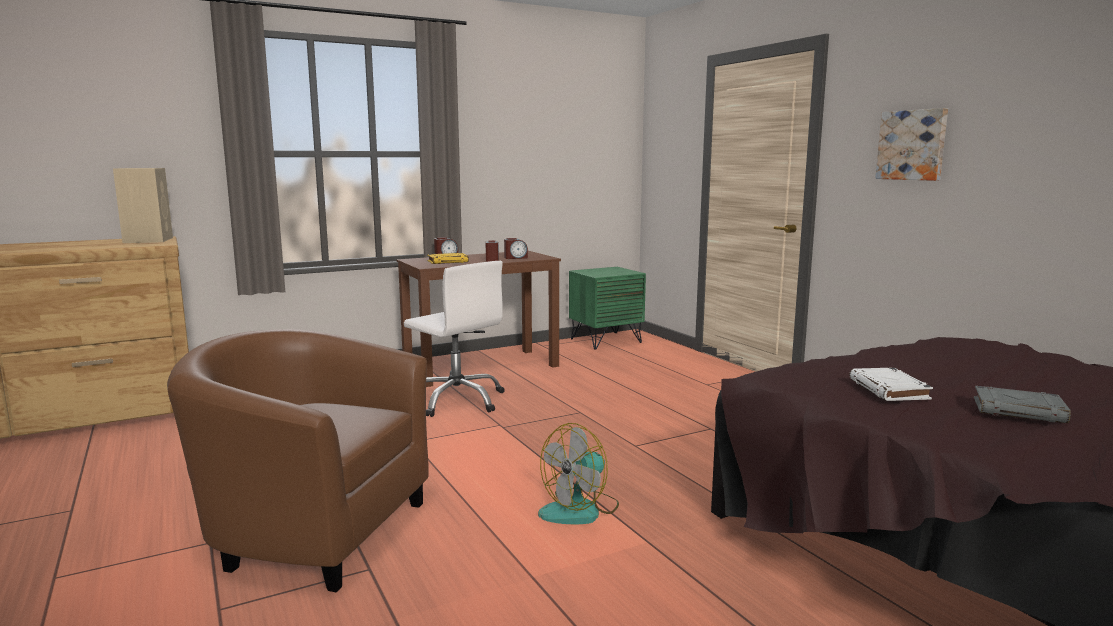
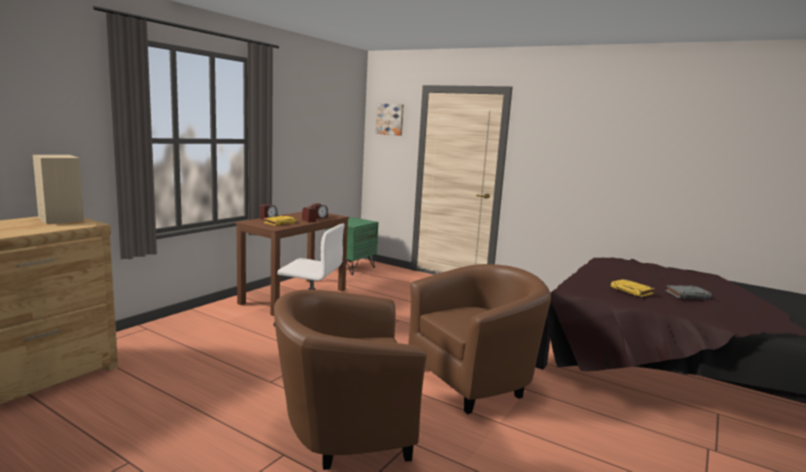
camera: 30 degrees left, 0 degrees up
fan [538,423,619,525] -> brown armchair [408,264,551,414]
white book [849,367,933,401] -> yellow book [610,279,655,297]
picture [875,108,948,181] -> picture moved to [376,103,404,136]

